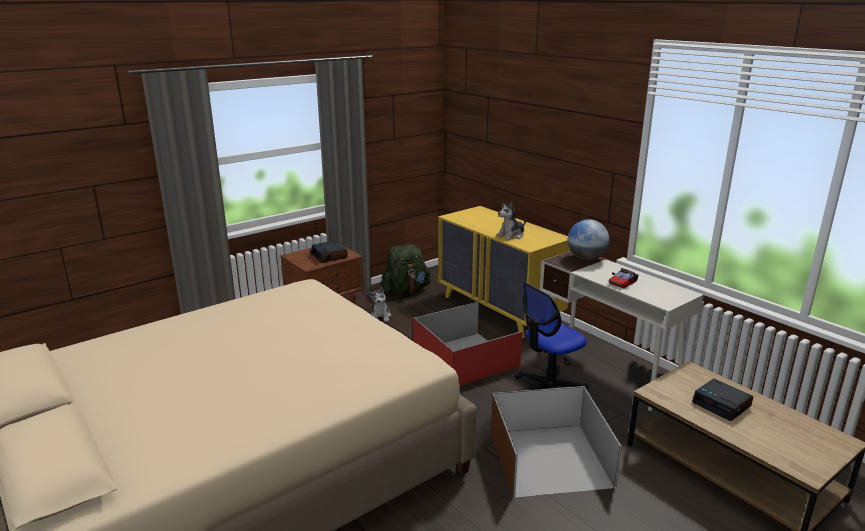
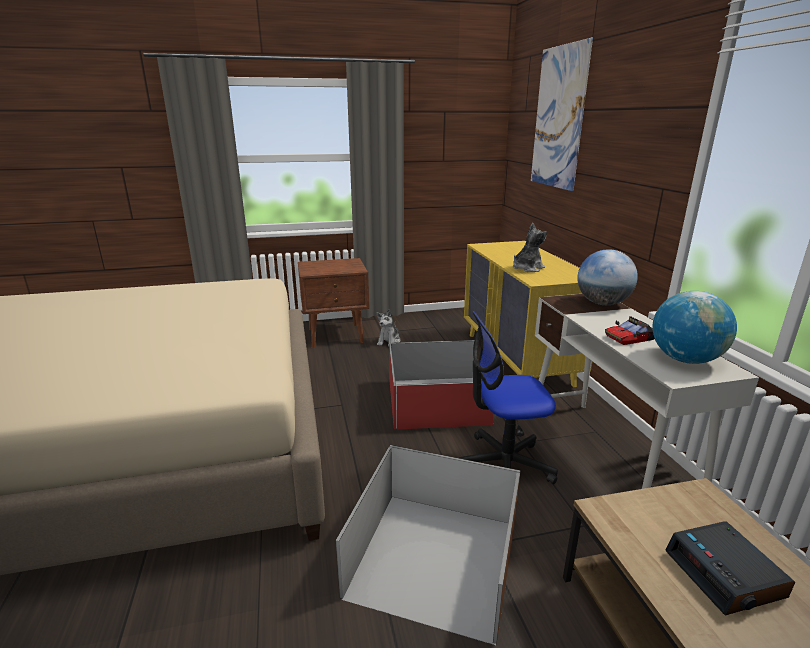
camera: 25 degrees right, 0 degrees up
alarm clock [311,241,348,263] -> none
green backpack [381,244,430,295] -> none
plush toy [496,201,526,240] -> plush toy turned 150 degrees clockwise [513,223,547,272]
none -> picture [531,38,593,191]
none -> globe [652,291,737,364]

